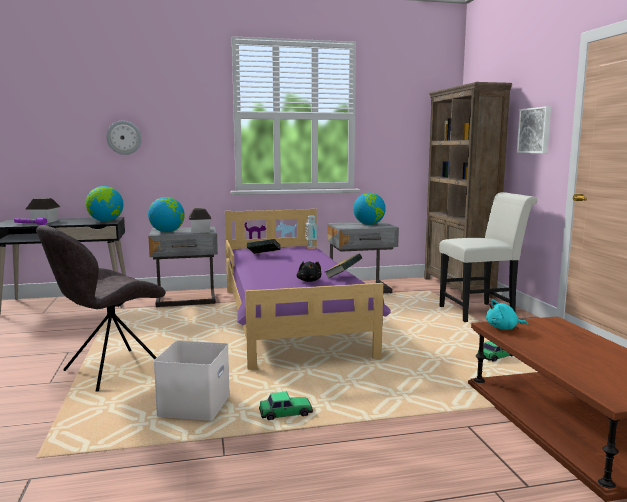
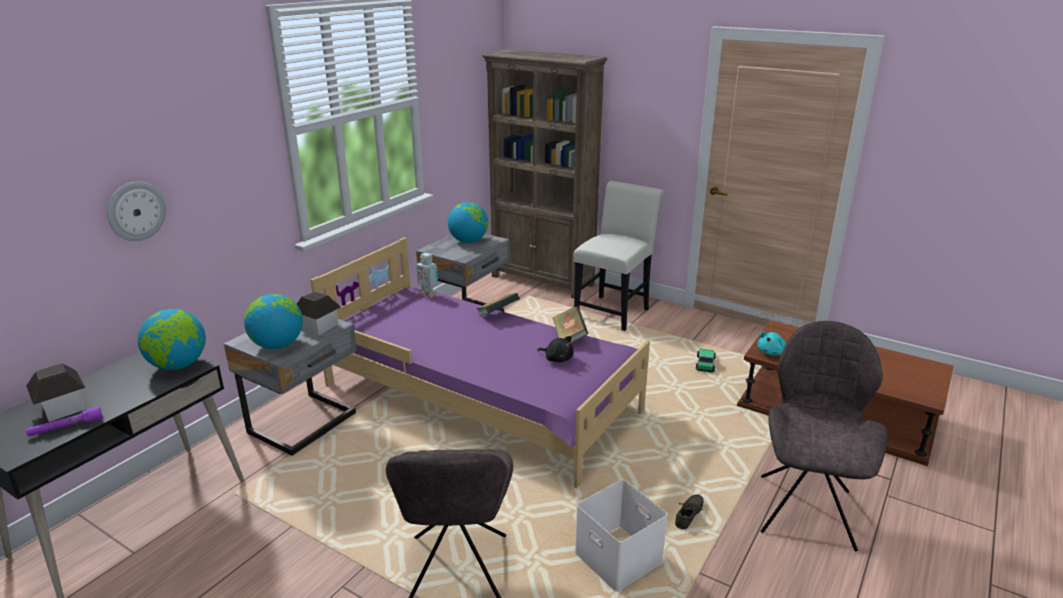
camera: 45 degrees left, 15 degrees up
book [247,239,281,254] -> book moved to [476,293,519,316]
toy car [259,391,313,420] -> grey shoe [675,494,704,529]
picture [517,106,551,153] -> none
none -> grey chair [761,321,887,551]

